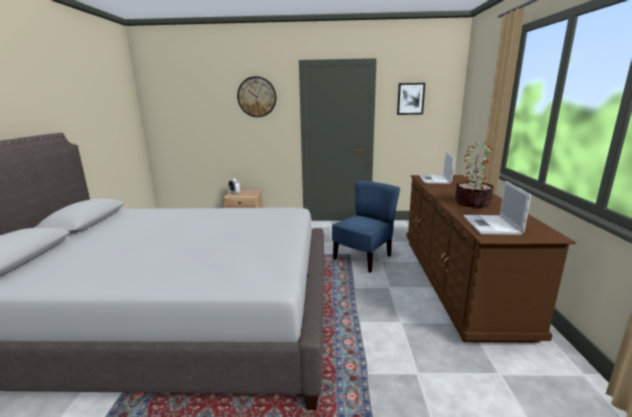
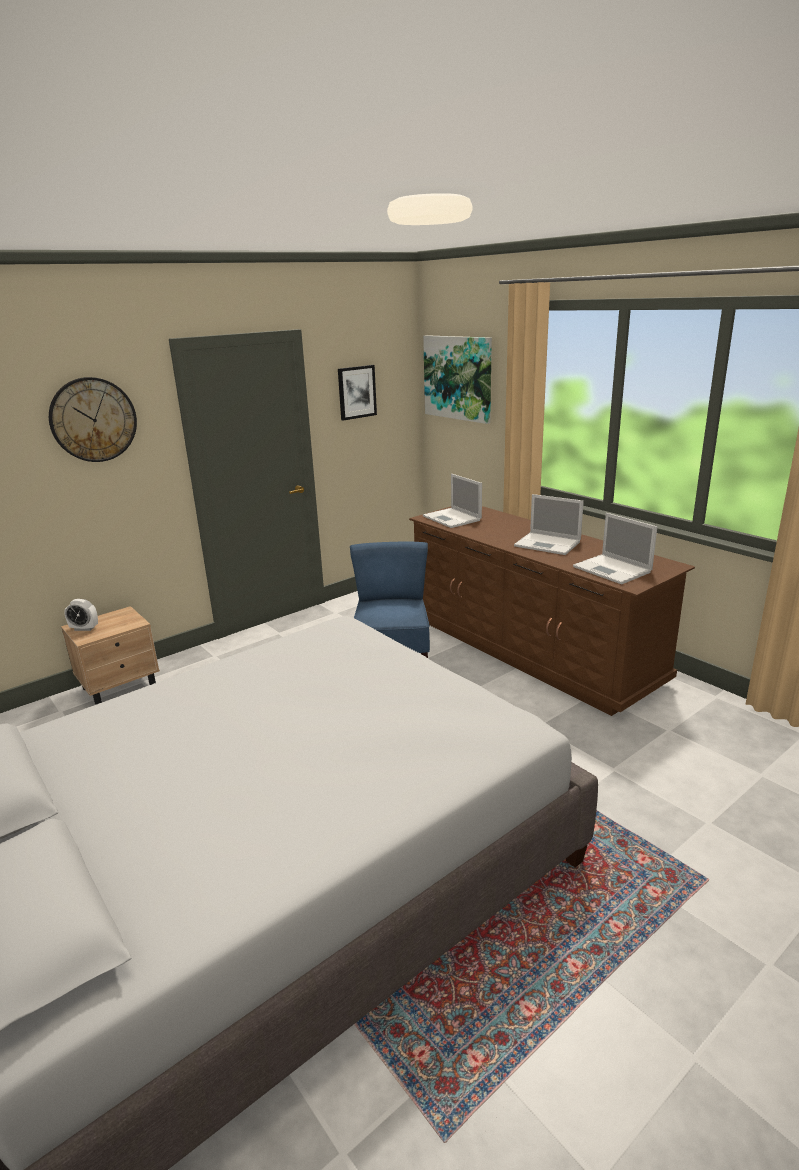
camera: 40 degrees left, 5 degrees up
potted plant [455,142,494,207] -> laptop [514,494,584,555]
none -> picture [423,335,492,424]

